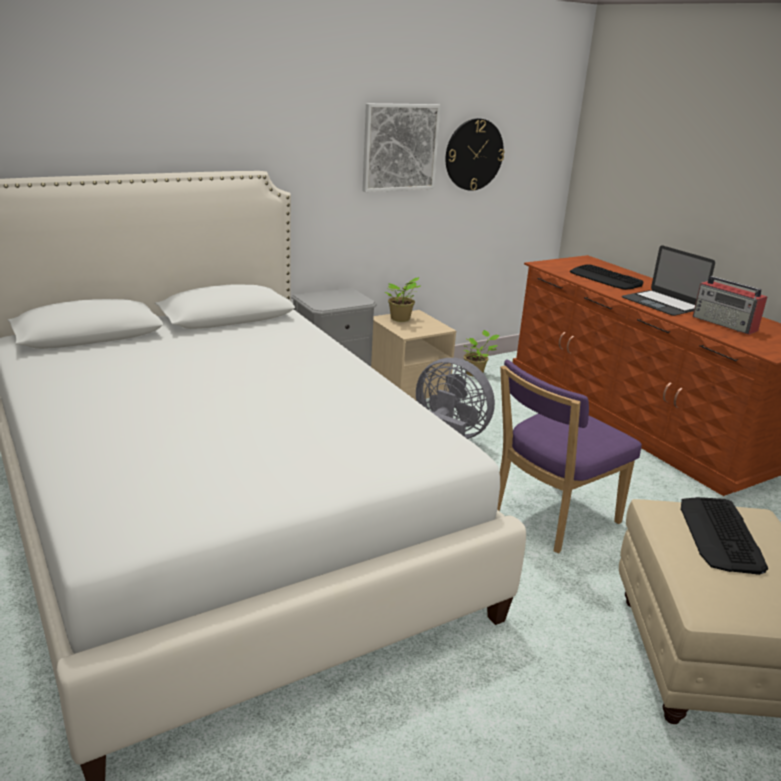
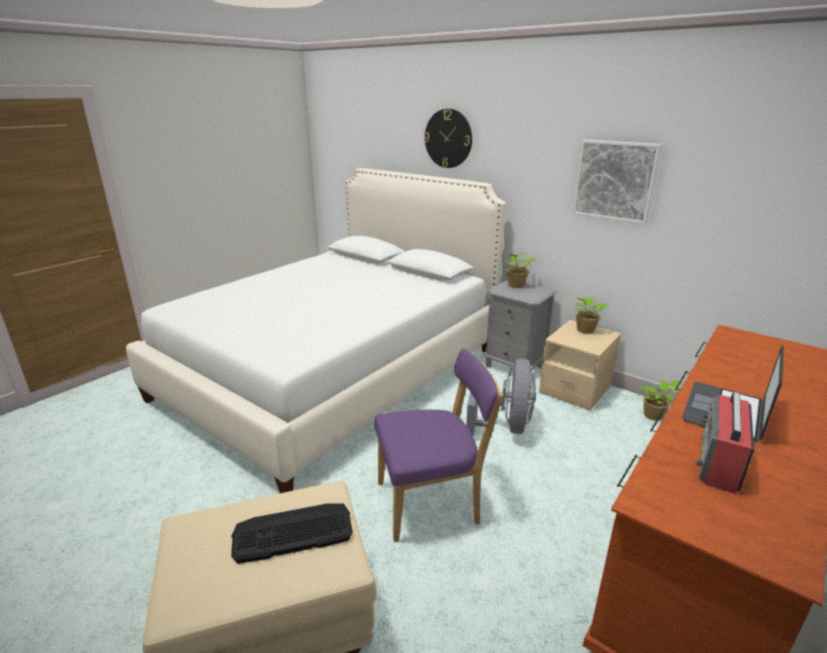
camera: 70 degrees right, 0 degrees up
wall clock [446,118,504,191] -> wall clock moved to [424,109,472,168]
purple chair [497,359,642,553] -> purple chair turned 135 degrees clockwise [374,348,503,542]
keyboard [570,264,643,290] -> none
none -> potted plant [504,253,535,288]

